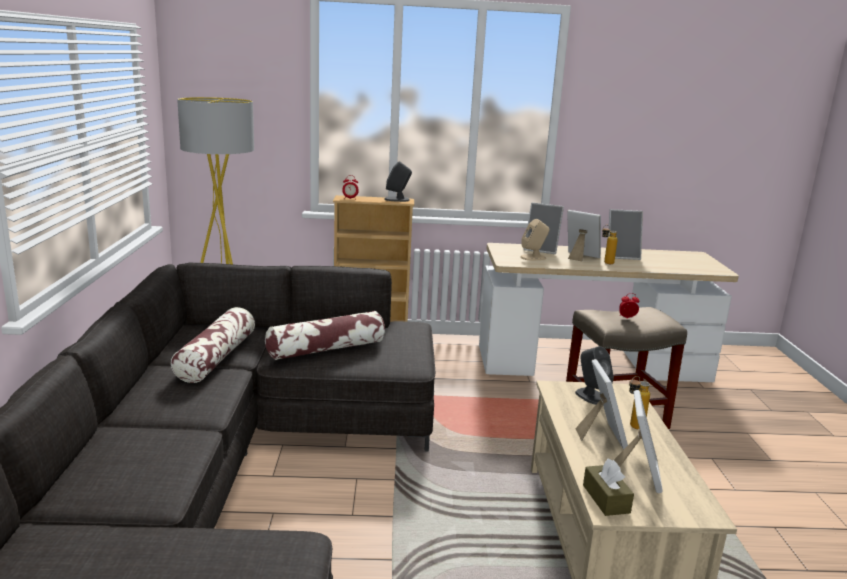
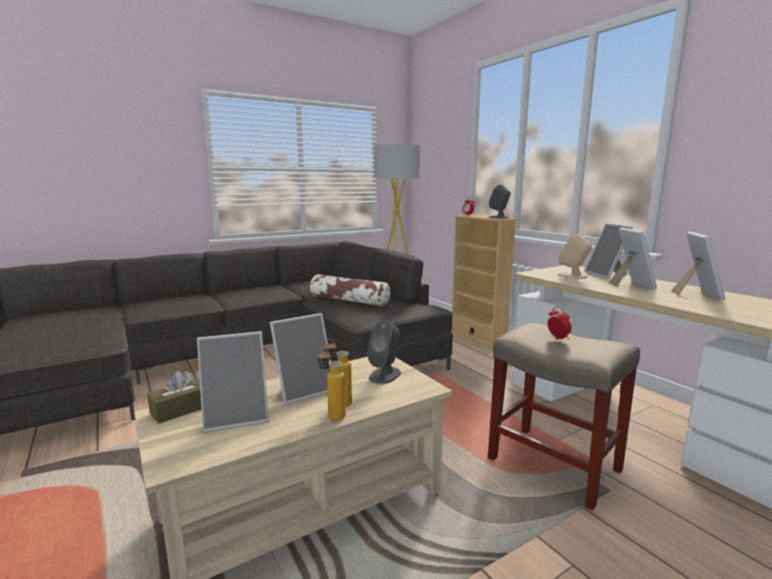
camera: 60 degrees right, 5 degrees down
pillow [171,307,255,383] -> none
bottle [602,225,618,264] -> bottle moved to [317,347,346,421]
picture frame [608,209,643,260] -> picture frame turned 135 degrees counterclockwise [671,232,725,301]

